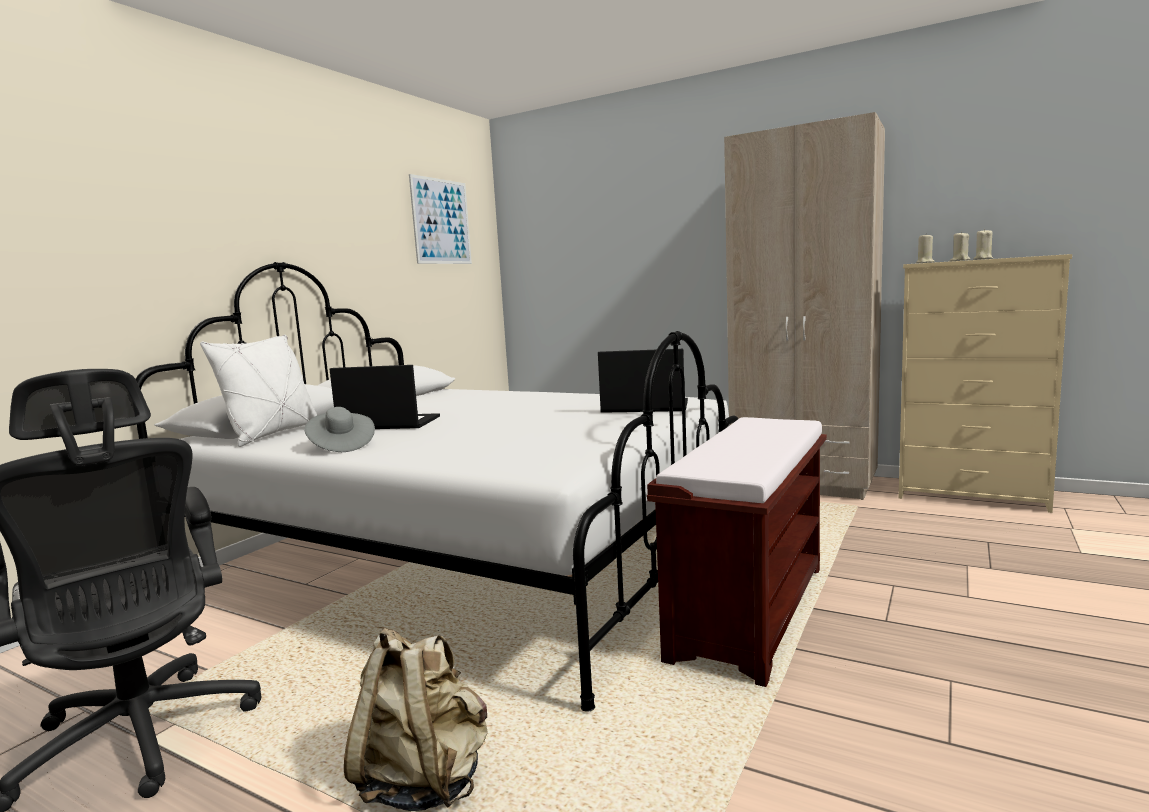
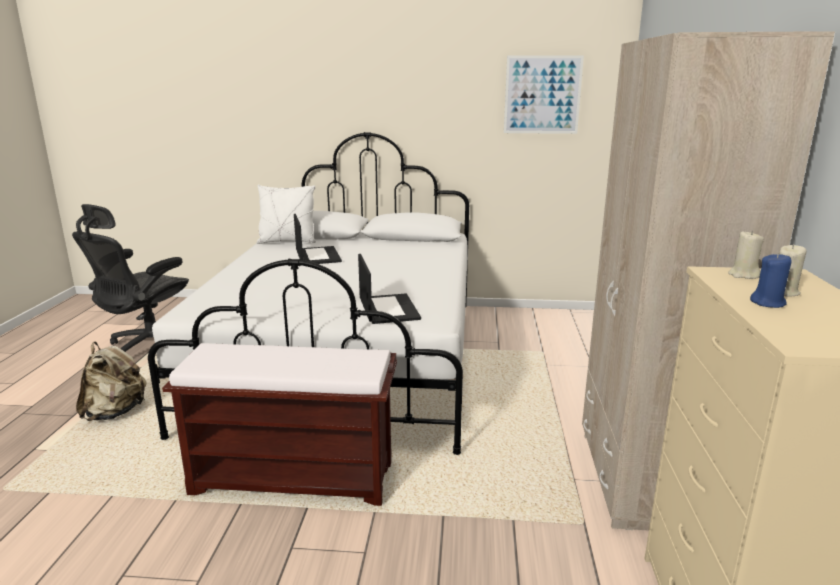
camera: 65 degrees right, 10 degrees up
grey hat [304,407,375,452] -> none
beige candle [973,229,993,260] -> blue candle [750,253,792,308]

